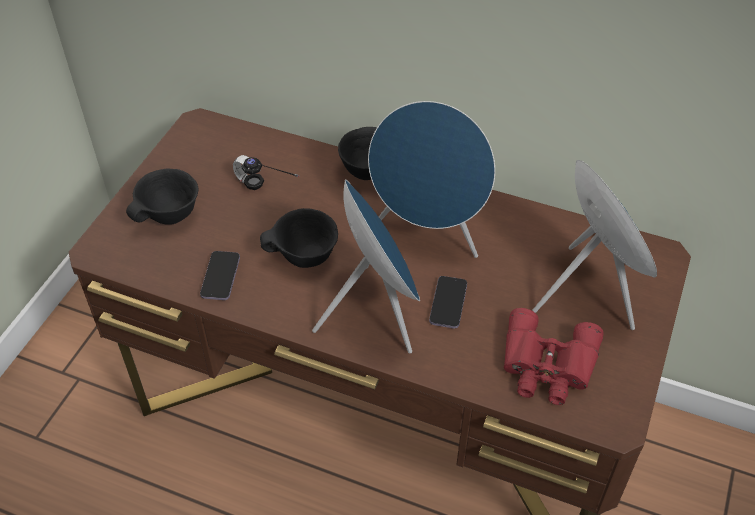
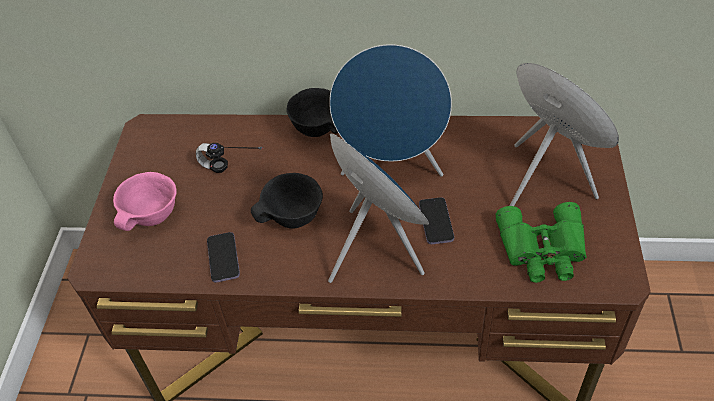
camera: 15 degrees left, 0 degrees up
black bowl [126,169,198,224] -> pink bowl [113,172,177,231]
red binoculars [504,308,604,405] -> green binoculars [496,202,586,283]

